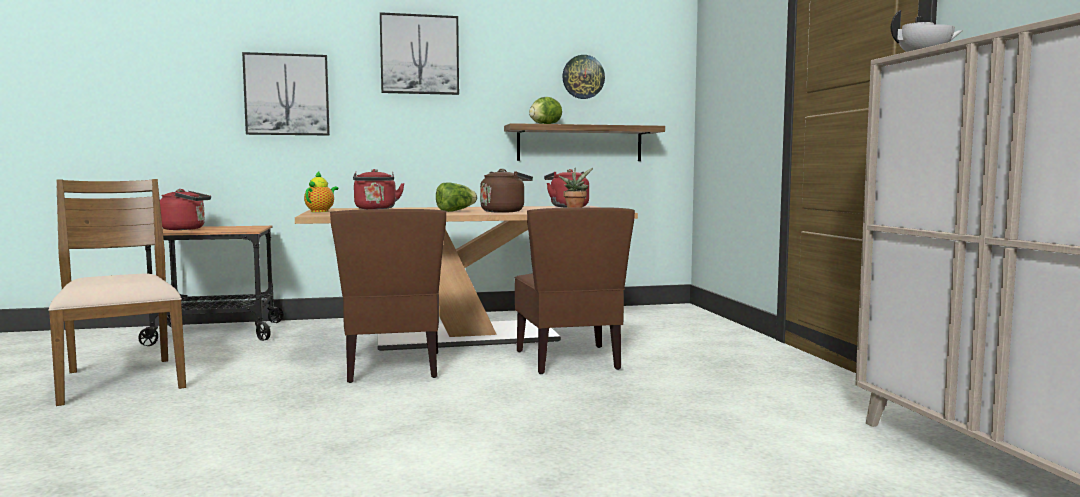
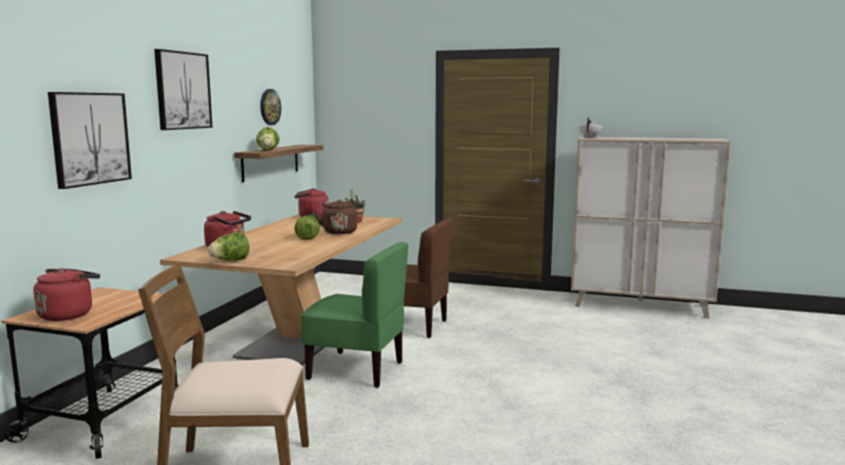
camera: 60 degrees left, 5 degrees up
teapot [304,171,339,212] -> lettuce [207,232,250,261]
brown chair [330,209,446,383] -> green chair [301,242,408,388]

